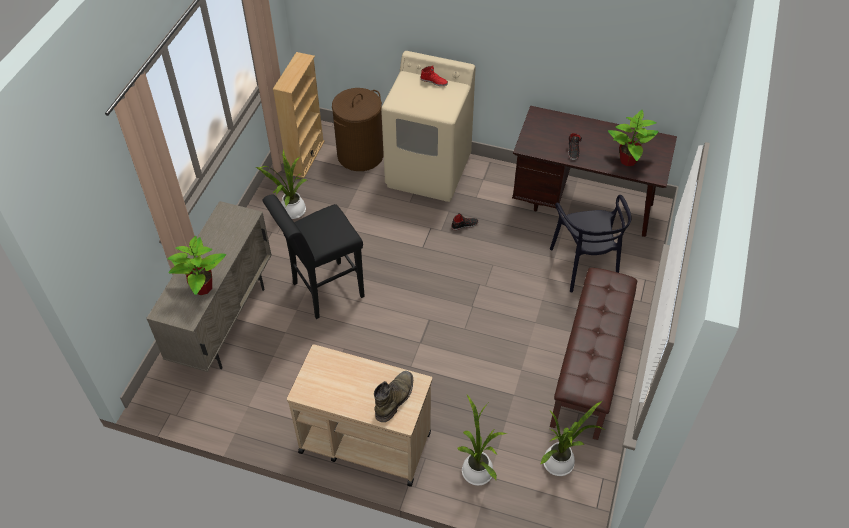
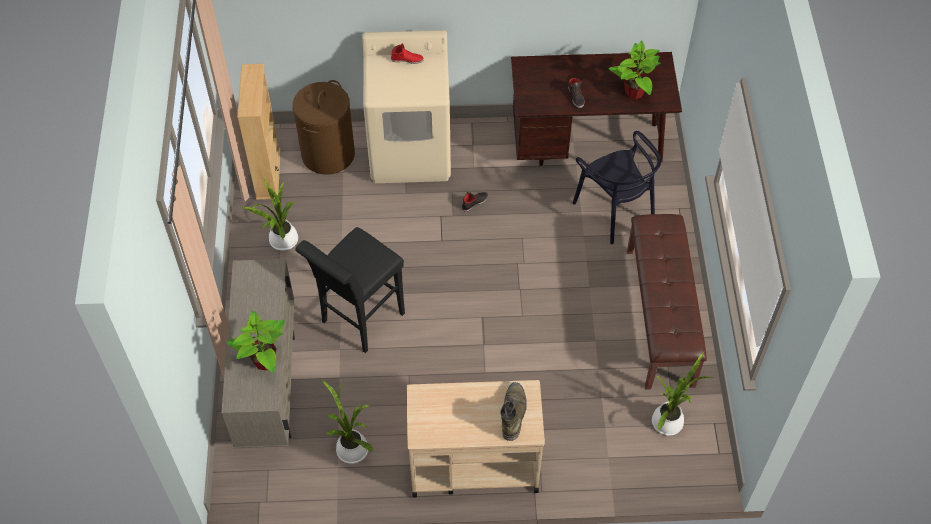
camera: 20 degrees left, 5 degrees up
potted plant [457,395,507,486] -> potted plant moved to [322,380,373,464]

